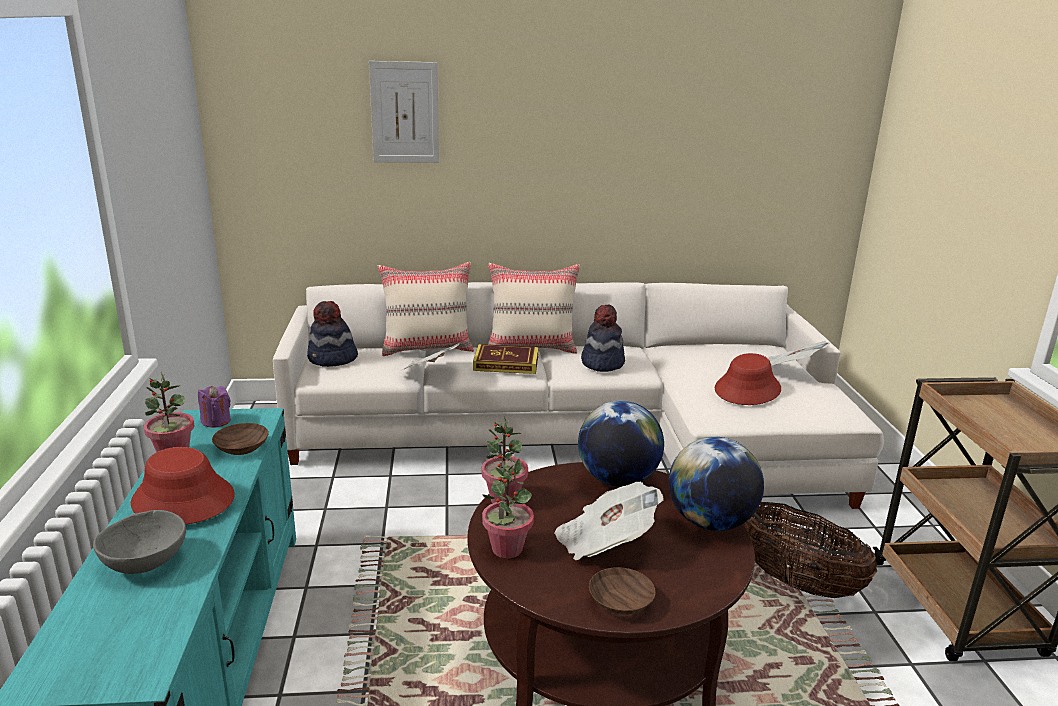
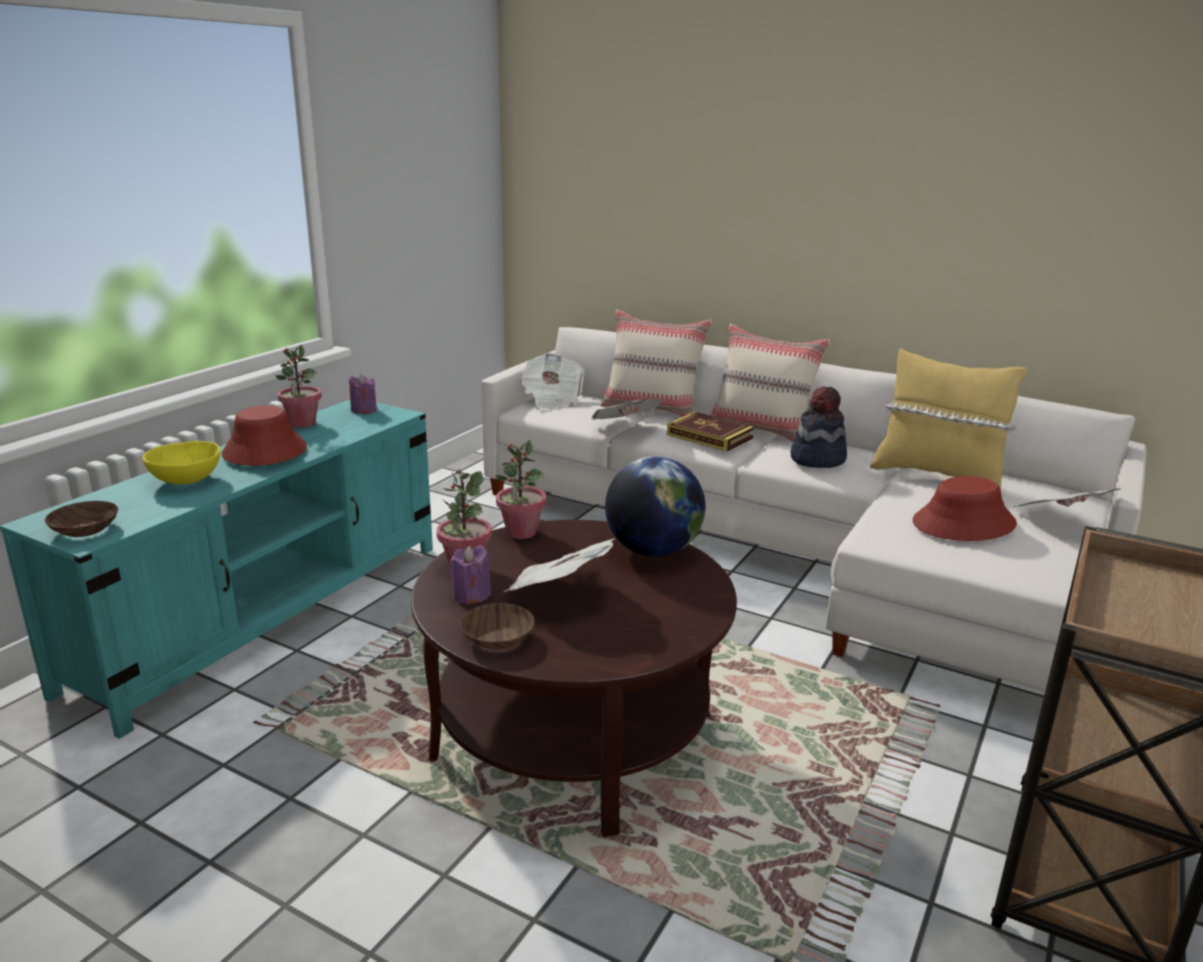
camera: 35 degrees right, 0 degrees up
grey bowl [93,510,186,574] -> yellow bowl [143,441,221,484]
brown bowl [212,423,269,455] -> brown bowl moved to [45,501,118,537]
hat [307,301,358,367] -> newspaper [520,353,585,409]
picture [369,61,439,163] -> none
globe [669,437,764,531] -> none
basket [743,501,877,598] -> none
none -> purple candle [449,546,491,605]
none -> yellow pillow [870,348,1027,489]

